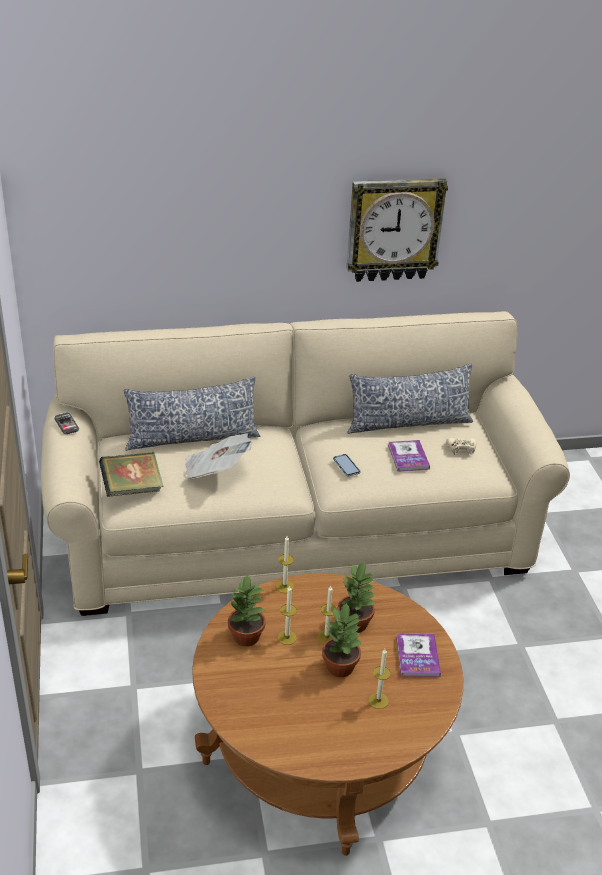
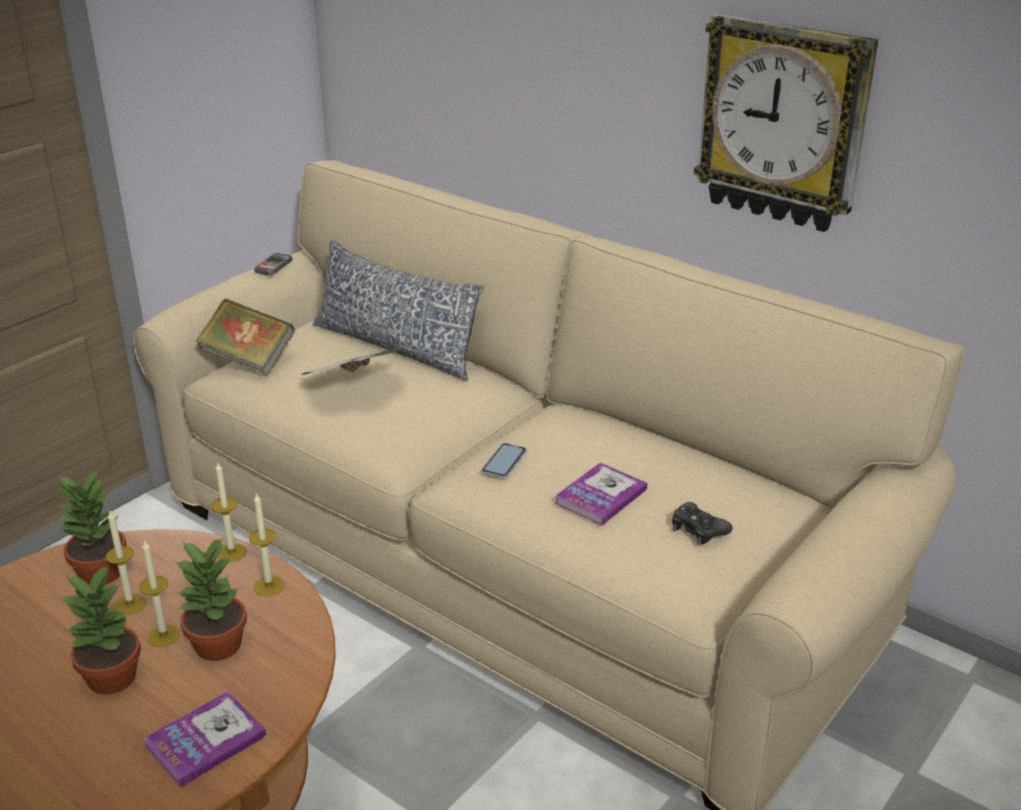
camera: 50 degrees right, 5 degrees down
pillow [348,364,474,434] -> none
candle [368,649,391,709] -> candle moved to [249,493,285,596]
beige game controller [446,438,476,455] -> black game controller [672,502,733,544]

